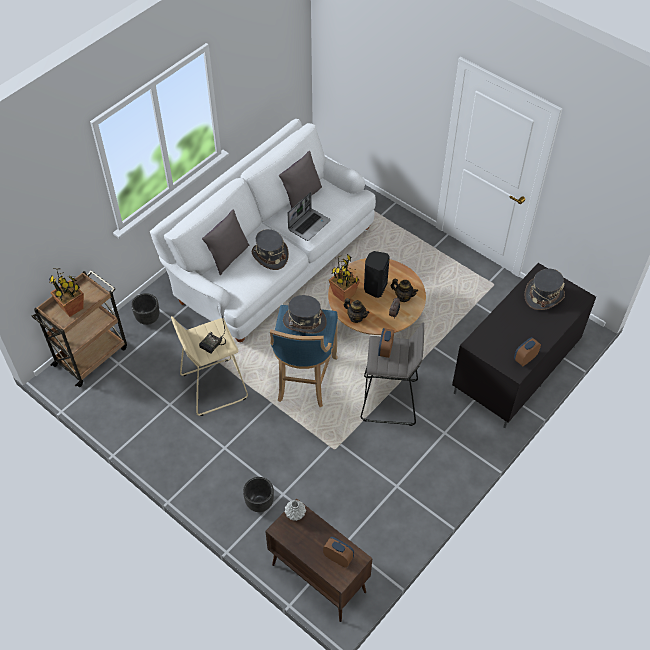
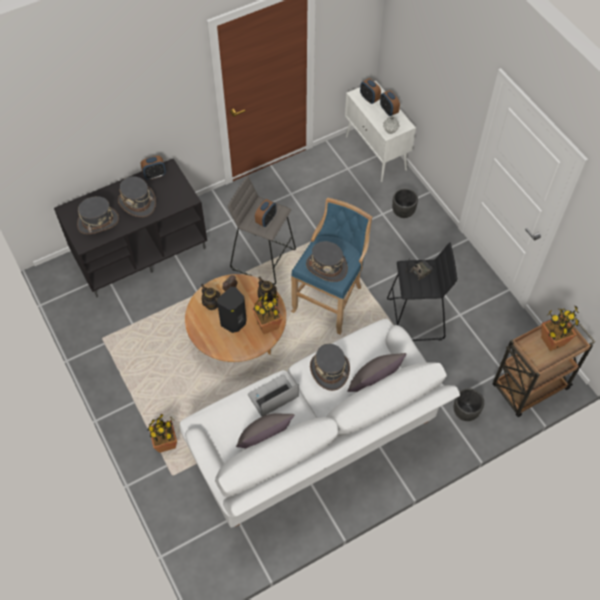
camera: 160 degrees left, 5 degrees up
beige stool [171,316,248,416] -> black stool [387,243,457,341]
brown cabinet [265,499,372,622] -> white cabinet [345,81,416,182]
none -> grey hat [118,176,156,217]
none -> potted plant [148,414,177,453]
none -> alarm clock [380,90,400,116]

